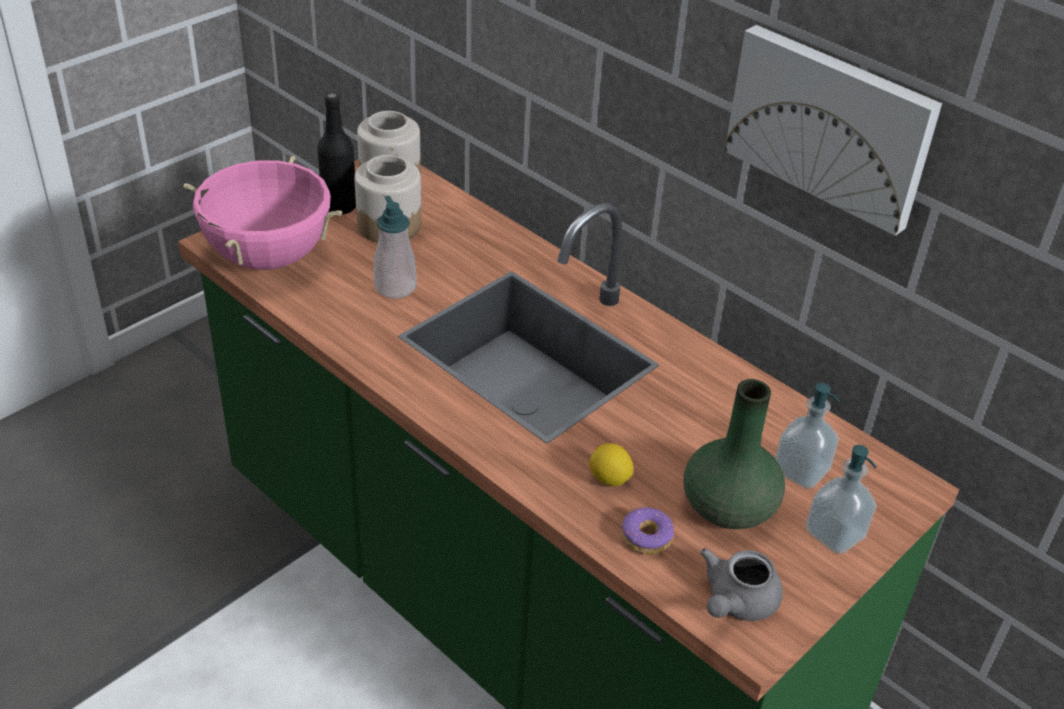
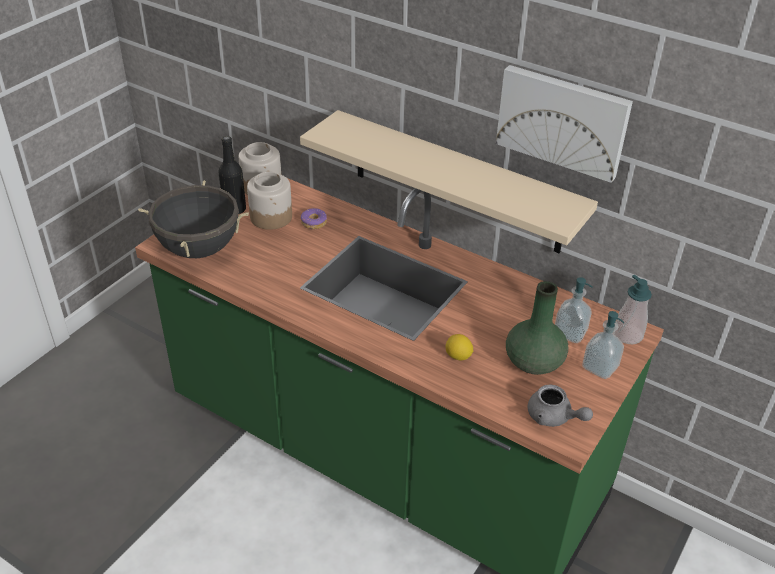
camera: 10 degrees left, 0 degrees up
pink cooking pot [184,156,342,270] -> black cooking pot [138,180,249,258]
soap dispenser [374,196,416,299] -> soap dispenser moved to [614,275,652,344]
donut [622,507,674,555] -> donut moved to [301,208,327,229]
grey teapot [700,548,783,621] -> grey teapot turned 75 degrees counterclockwise [528,384,593,427]
none -> beige shelf [300,110,598,253]

